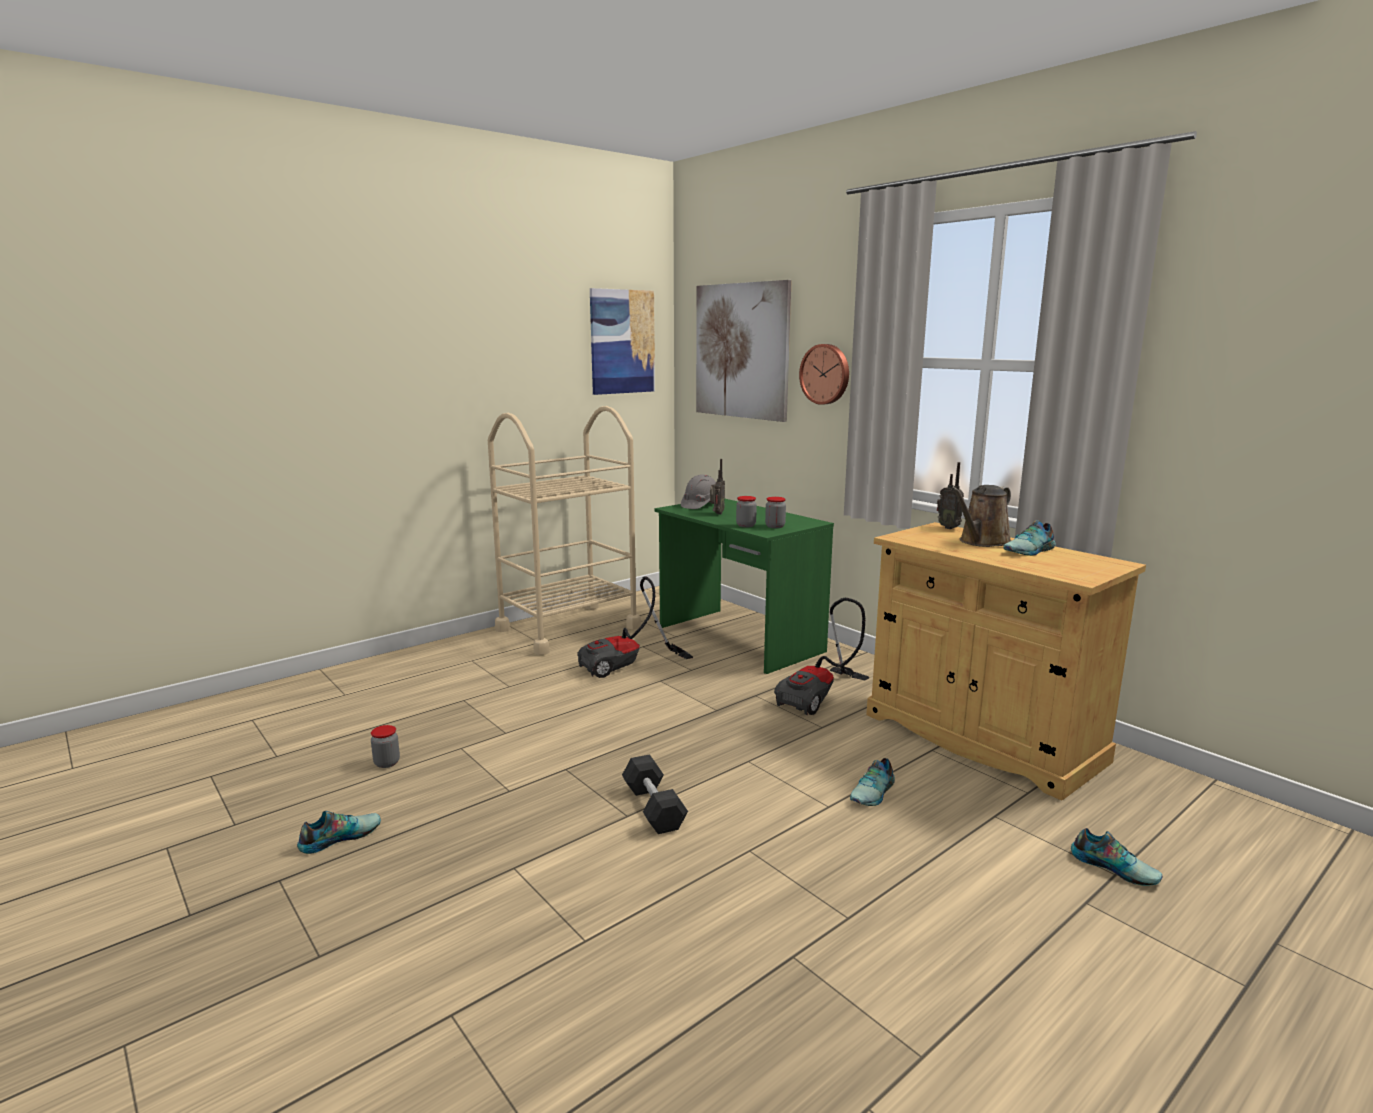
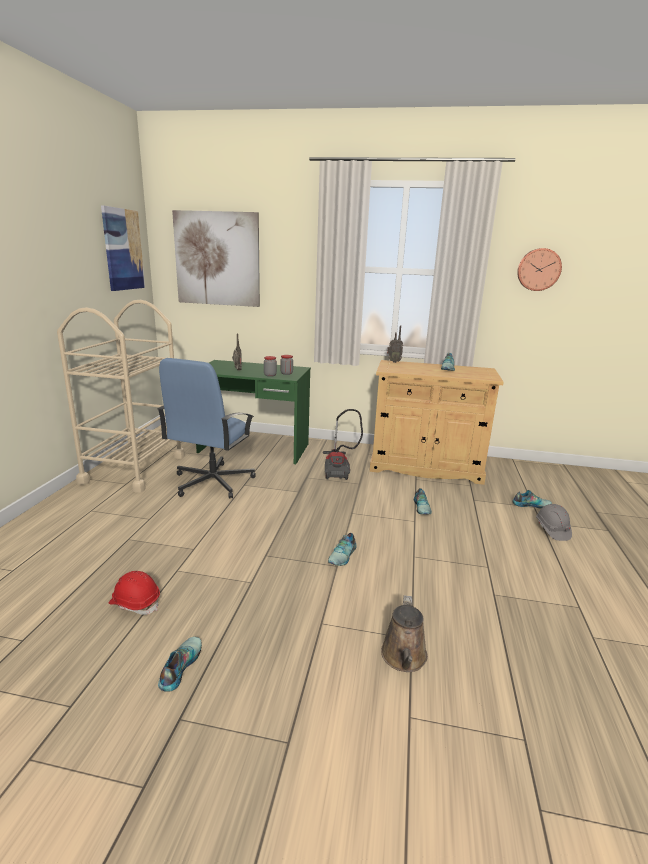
camera: 40 degrees left, 5 degrees up
jar [371,725,400,768] -> red hard hat [108,571,160,615]
vacuum cleaner [577,576,693,678] -> blue office chair [157,358,256,498]
black dumbbell [622,754,688,834] -> shoe [328,533,357,566]
grey hard hat [681,475,716,509] -> grey hard hat moved to [536,504,572,541]
wall clock [799,344,849,405] -> wall clock moved to [517,248,562,291]
brown watering can [951,485,1011,547] -> brown watering can moved to [381,595,428,672]

